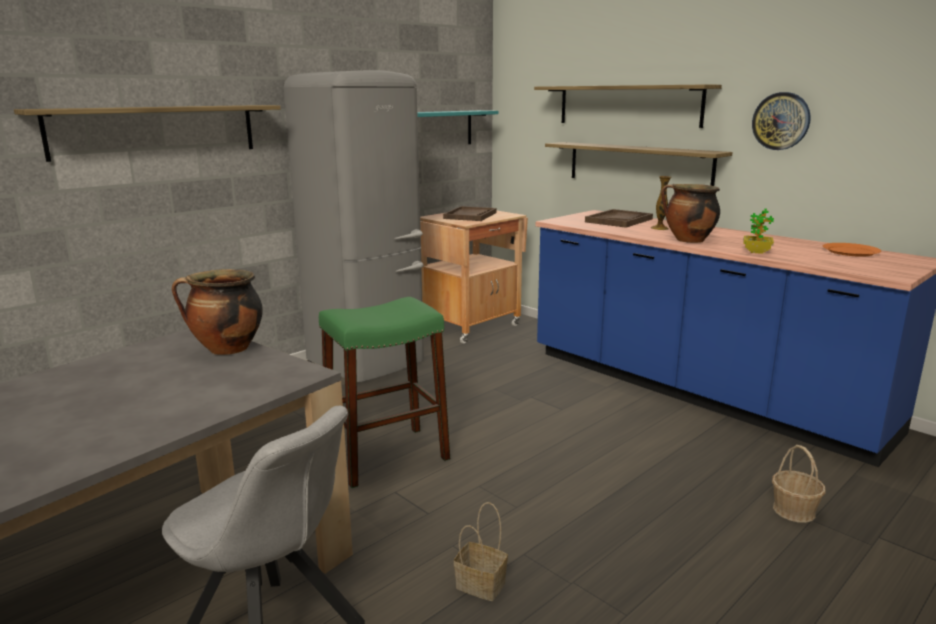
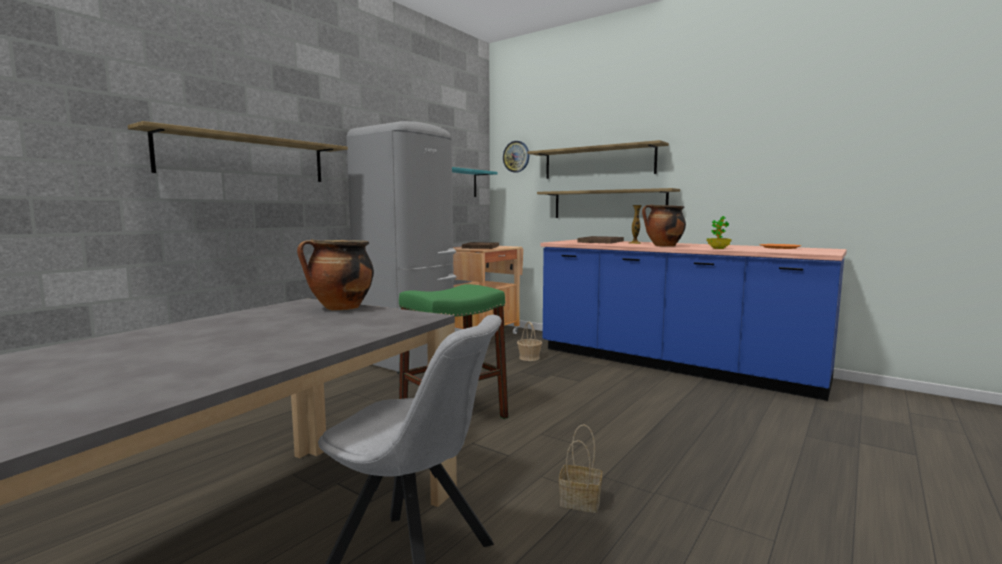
camera: 10 degrees left, 10 degrees down
wall clock [752,92,811,150] -> wall clock moved to [503,141,529,173]
basket [772,445,826,523] -> basket moved to [517,322,542,361]

